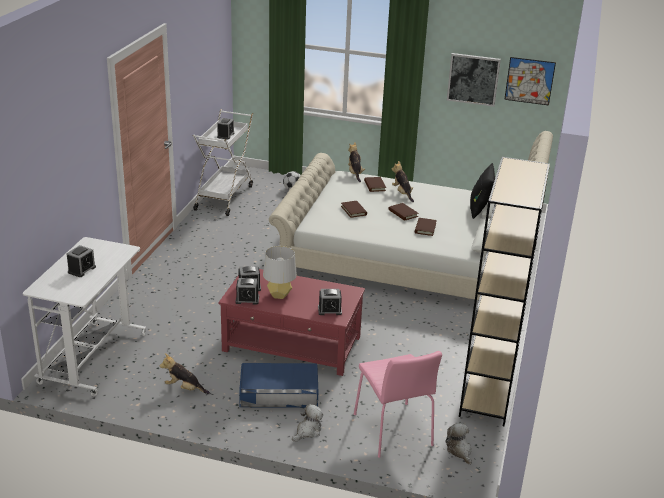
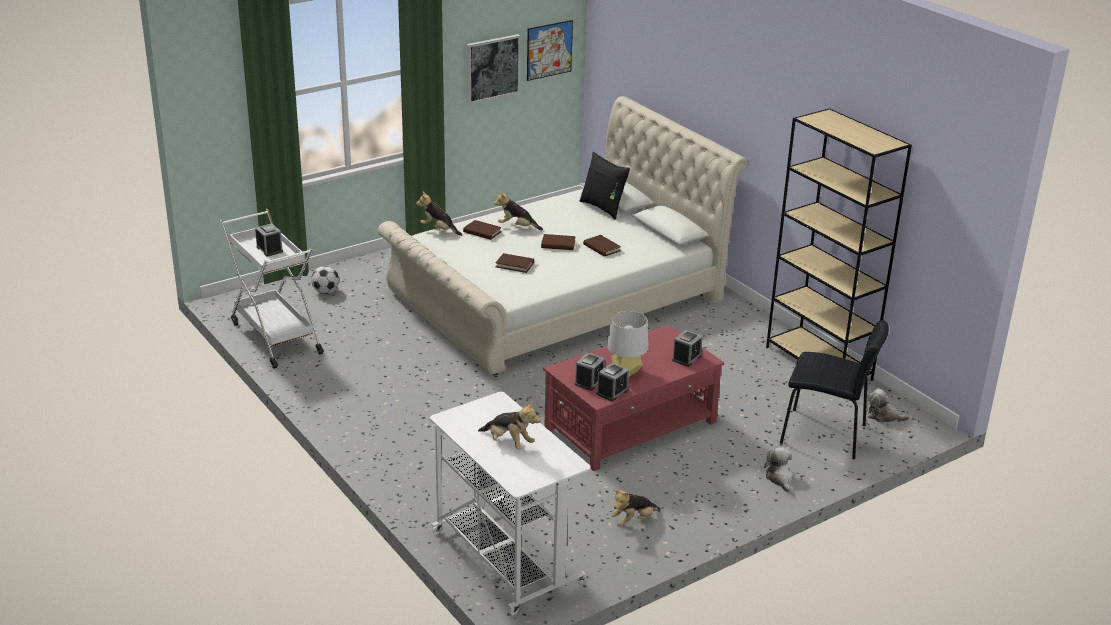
camera: 50 degrees left, 0 degrees up
alarm clock [66,245,96,277] -> plush toy [478,401,540,449]
blue storage box [239,363,318,408] -> none
pink chair [354,351,442,458] -> black chair [780,320,889,459]

